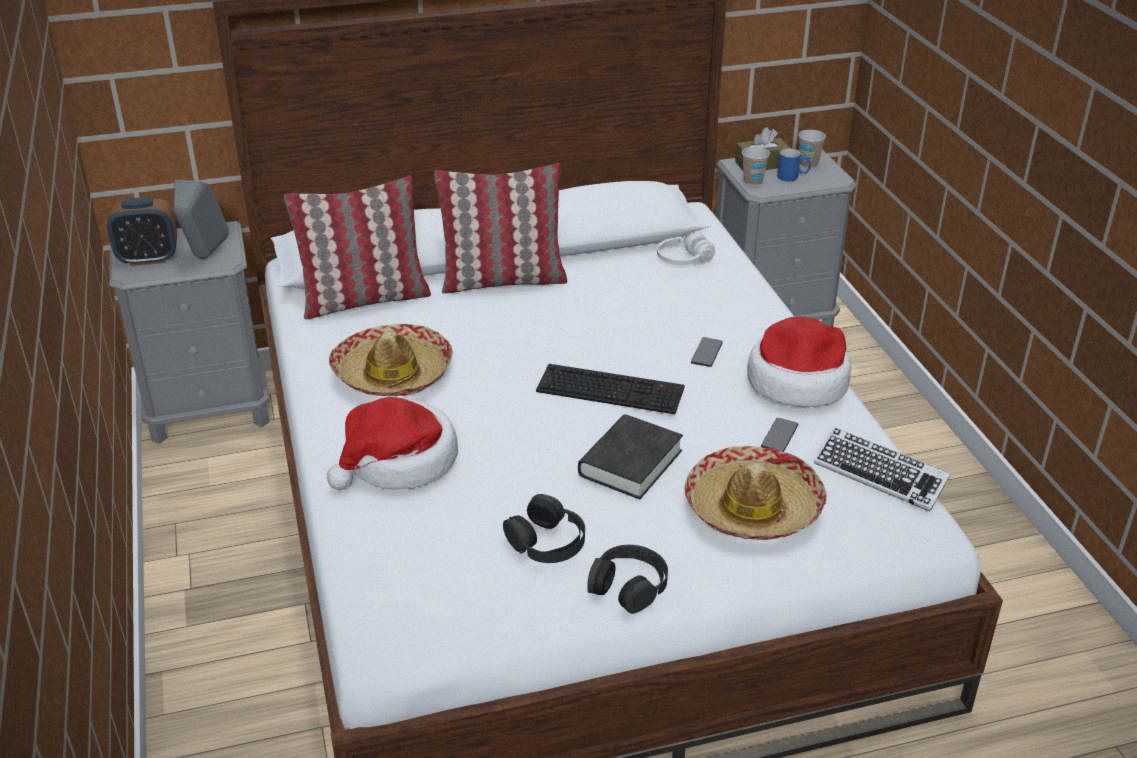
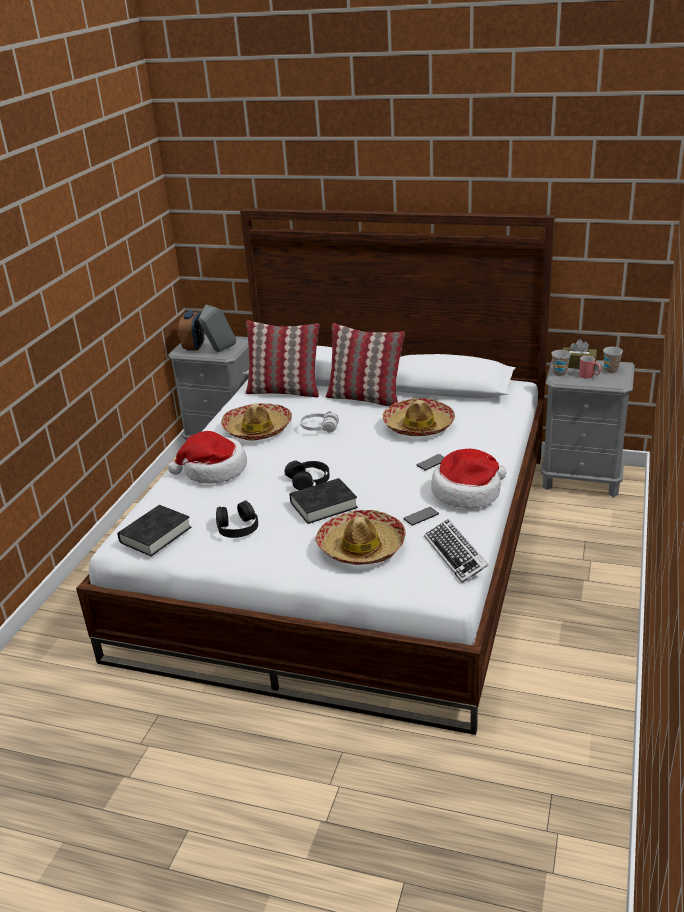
camera: 35 degrees right, 5 degrees down
alarm clock [107,198,177,266] -> alarm clock turned 105 degrees counterclockwise [179,311,205,351]
keyboard [536,364,684,414] -> none
black headphones [587,545,668,614] -> black headphones moved to [285,461,330,490]
white headphones [657,232,715,265] -> white headphones moved to [300,412,339,432]
blue mug [777,149,811,181] -> red mug [579,356,601,378]
none -> black book [117,505,191,556]
none -> hat [383,398,455,436]

